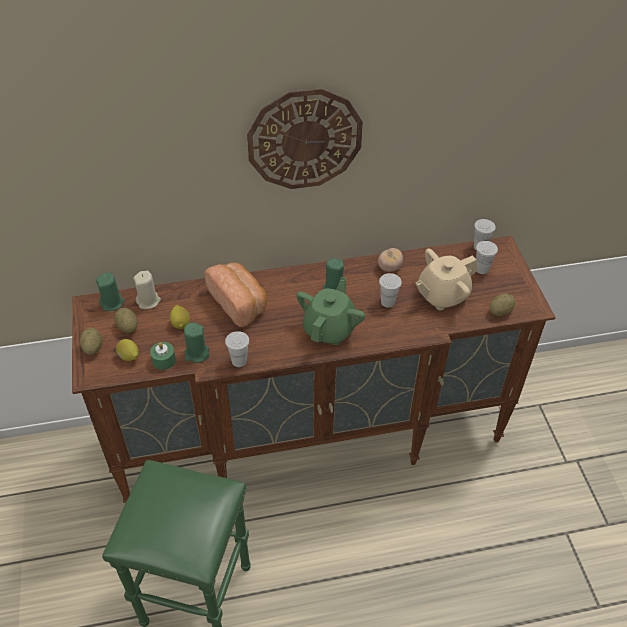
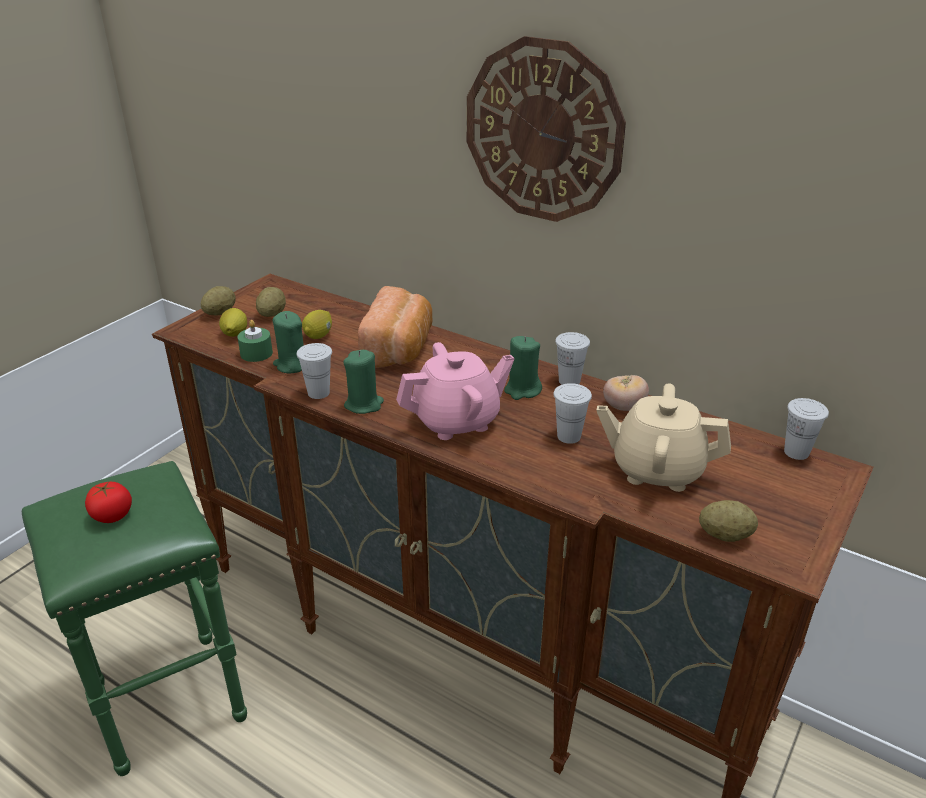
camera: 45 degrees right, 15 degrees down
green candle [96,272,125,311] -> green candle moved to [343,350,384,414]
beige candle [133,271,161,309] -> none
green teapot [296,277,365,345] -> pink teapot [396,342,514,440]
white cup [476,241,498,274] -> white cup moved to [555,332,590,385]
none -> tomato [85,482,132,523]

